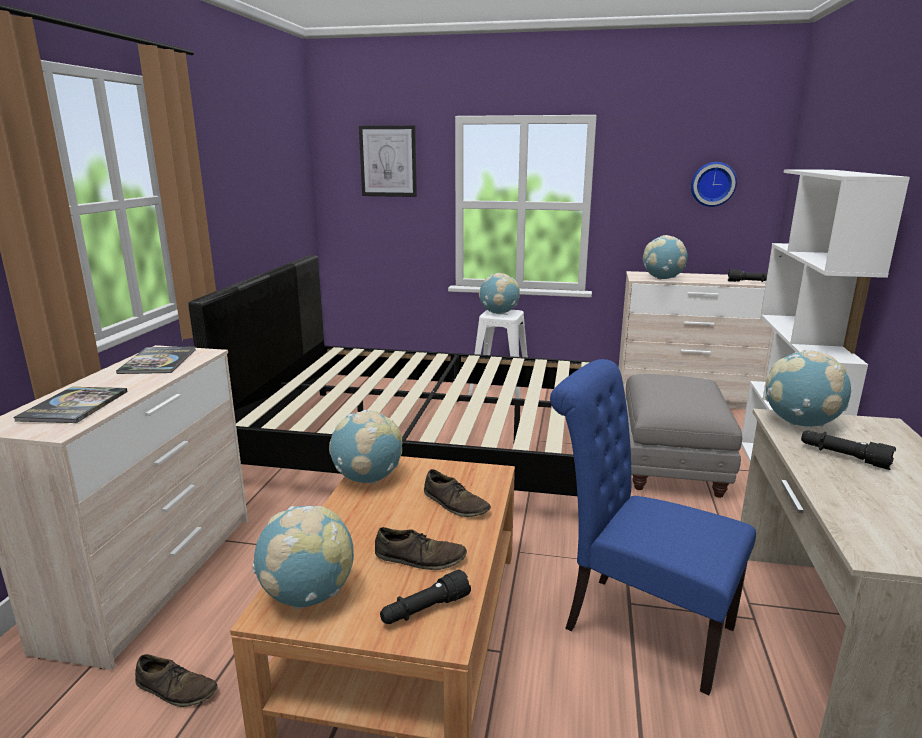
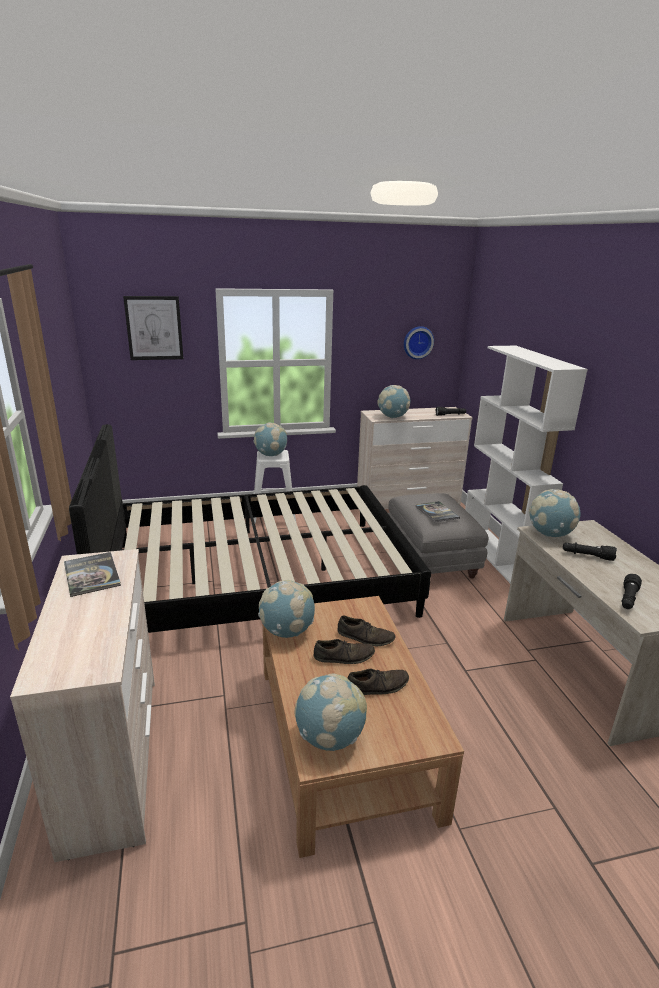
camera: 25 degrees left, 5 degrees up
book [13,387,128,423] -> book moved to [415,501,460,522]
brown shoe [135,654,218,707] -> brown shoe moved to [314,639,375,664]
black flashlight [380,569,471,624] -> black flashlight moved to [622,574,642,609]
blue chair [550,359,756,695] -> none

